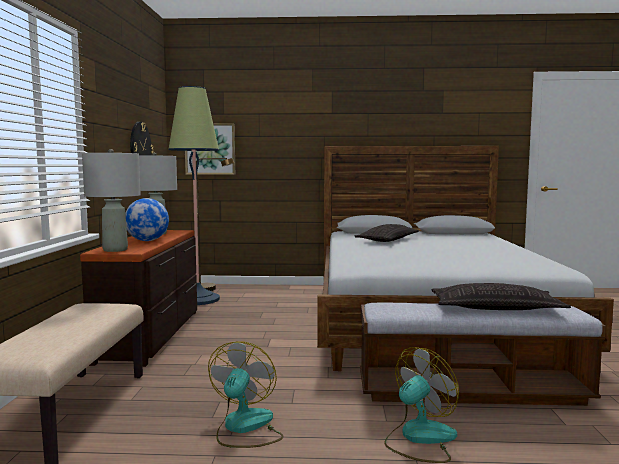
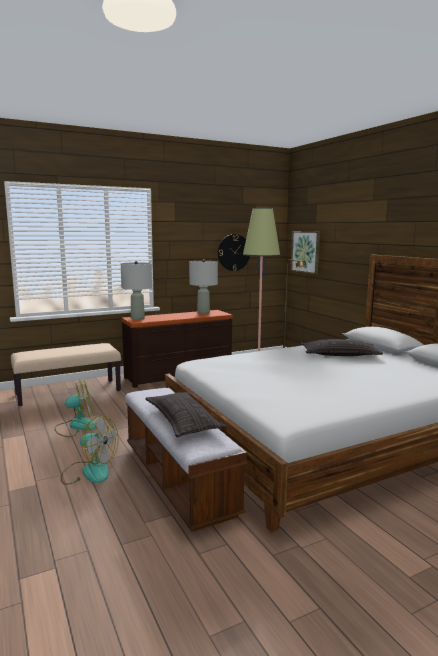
camera: 60 degrees right, 5 degrees up
globe [125,198,169,241] -> none

